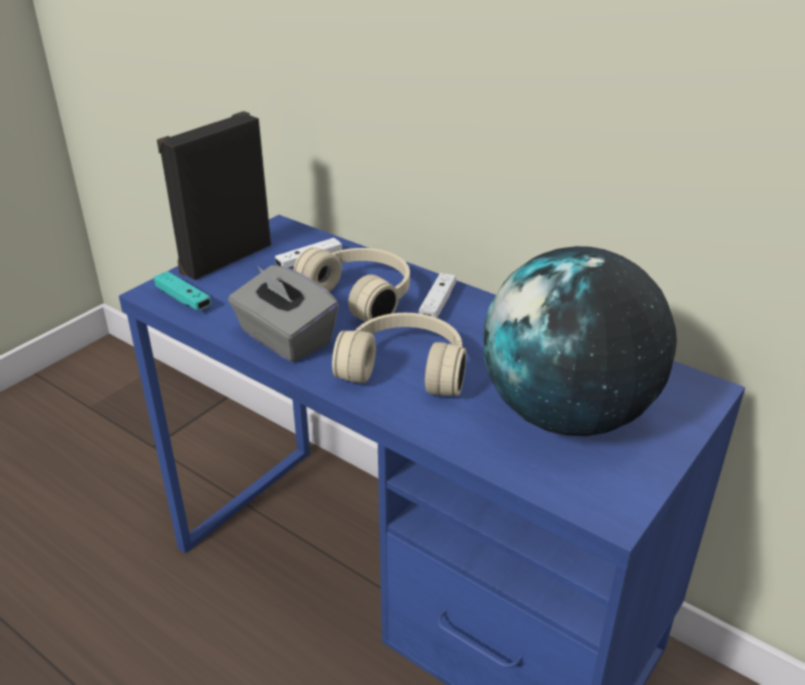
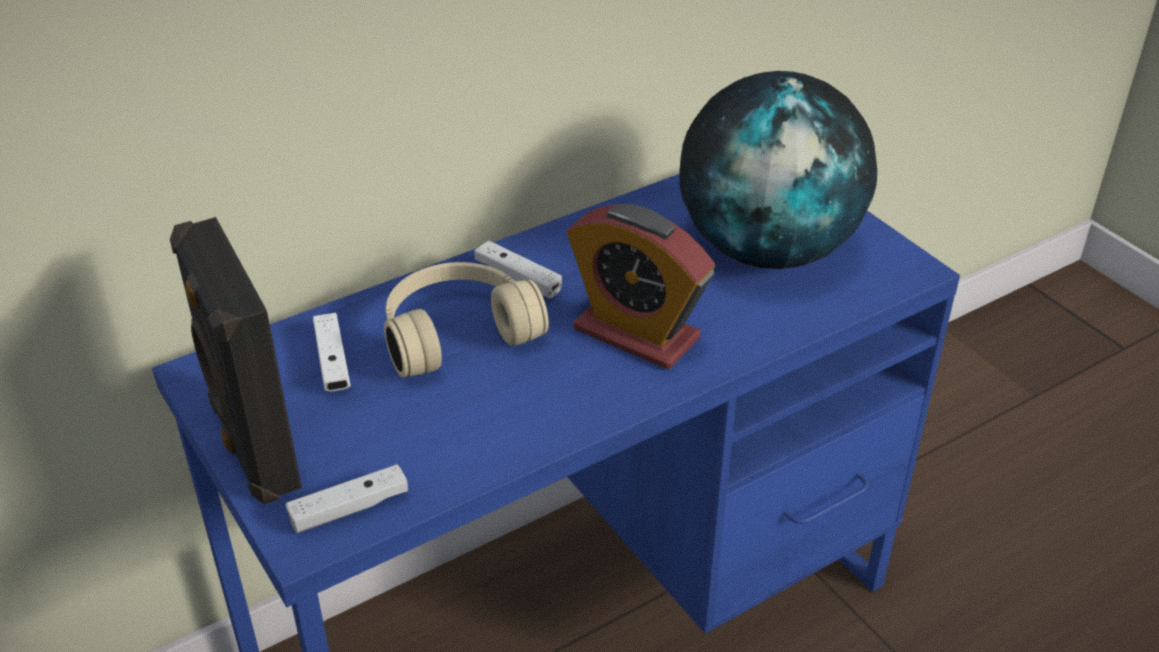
camera: 70 degrees left, 5 degrees up
turquoise game controller [153,271,211,310] -> white game controller [286,464,408,533]
grey tissue box [228,265,339,362] -> none
beige headphones [332,313,466,396] -> alarm clock [567,204,715,369]

